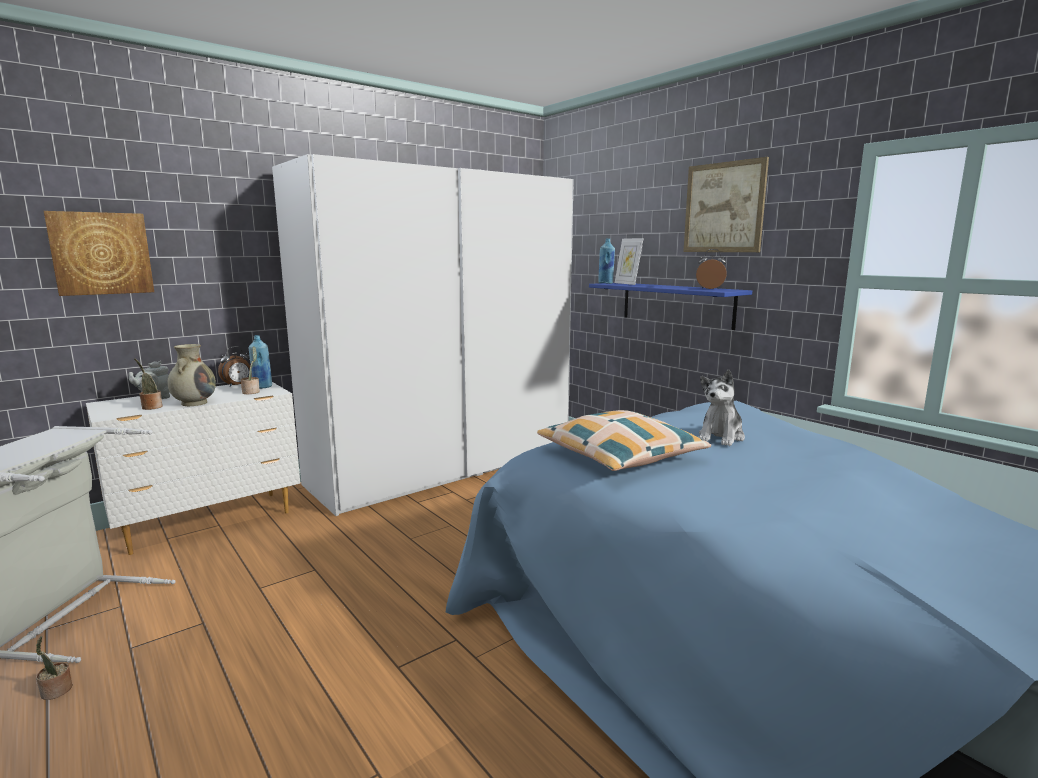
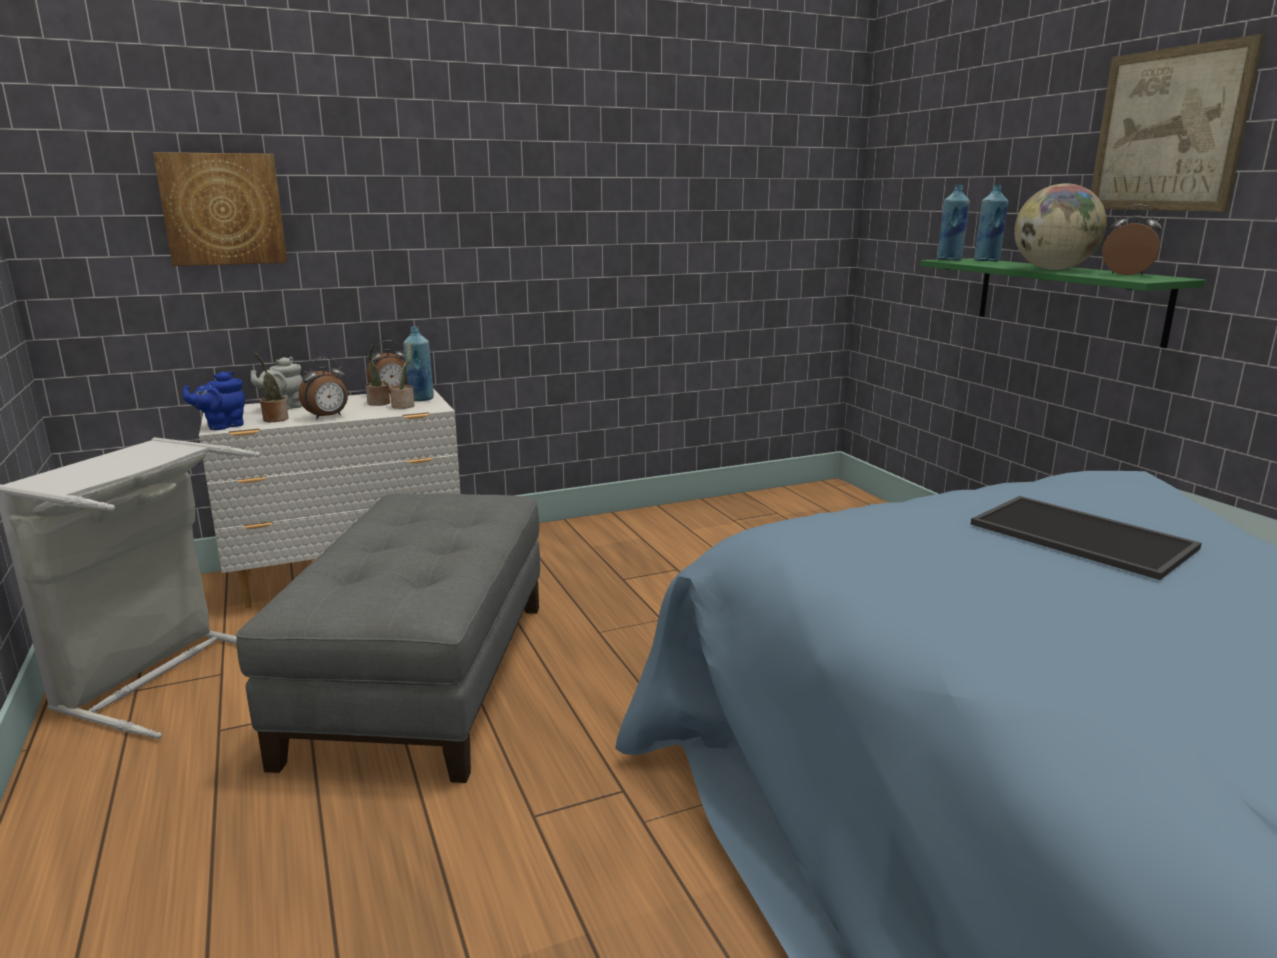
camera: 15 degrees right, 5 degrees up
potted plant [36,636,73,700] -> potted plant moved to [366,344,390,406]
beige vase [167,344,216,406] -> alarm clock [299,357,348,419]
white wardrobe [272,154,574,516] -> none
pillow [537,410,711,471] -> none
blue shelf [589,283,752,330] -> green shelf [920,258,1206,348]
picture frame [615,238,644,285] -> blue bottle [974,185,1008,262]
plush toy [699,370,745,446] -> tray [971,496,1202,580]
none -> blue teapot [182,371,245,430]
none -> grey ottoman [236,493,540,783]
none -> globe [1014,184,1107,270]

